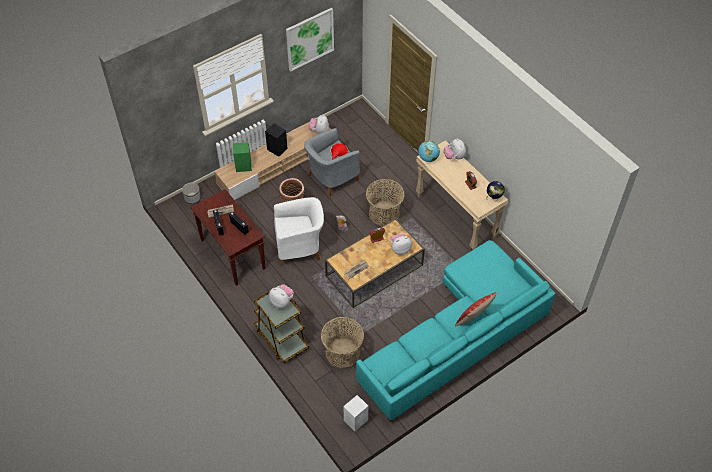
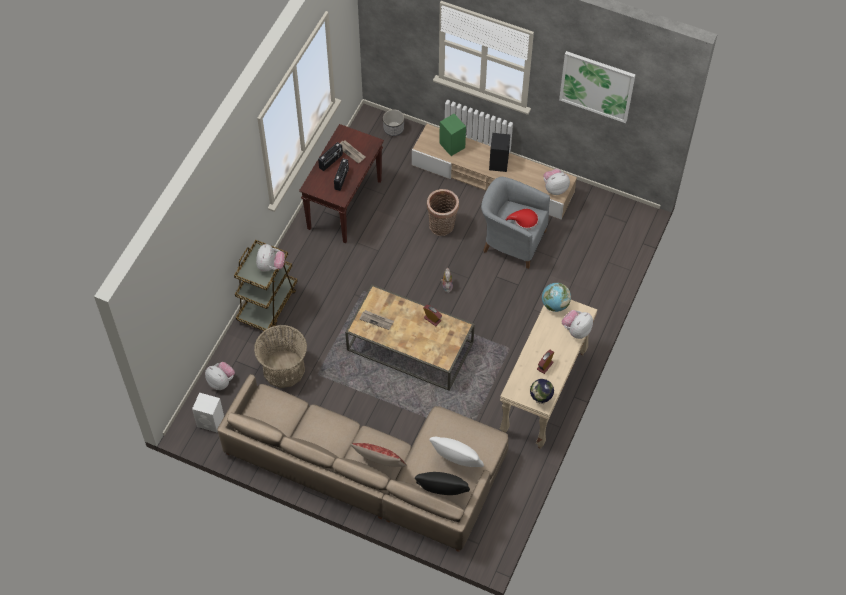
camera: 60 degrees right, 5 degrees up
white armchair [274,197,324,266] -> none
turquoise sofa [356,240,555,422] -> beige sofa [217,374,509,552]
basket [366,179,405,226] -> none
plush toy [390,233,412,255] -> plush toy moved to [205,362,235,390]
none -> black pillow [415,472,470,495]
none -> white pillow [429,437,484,467]

